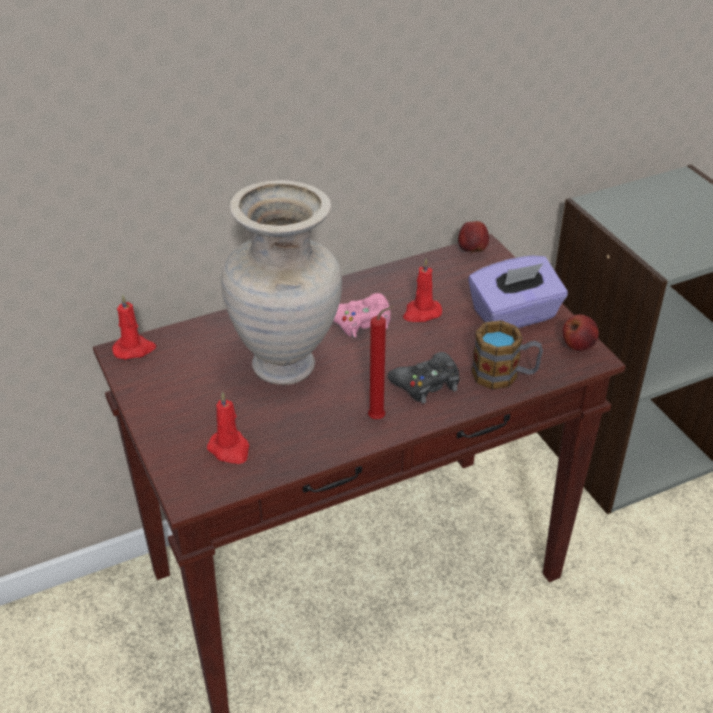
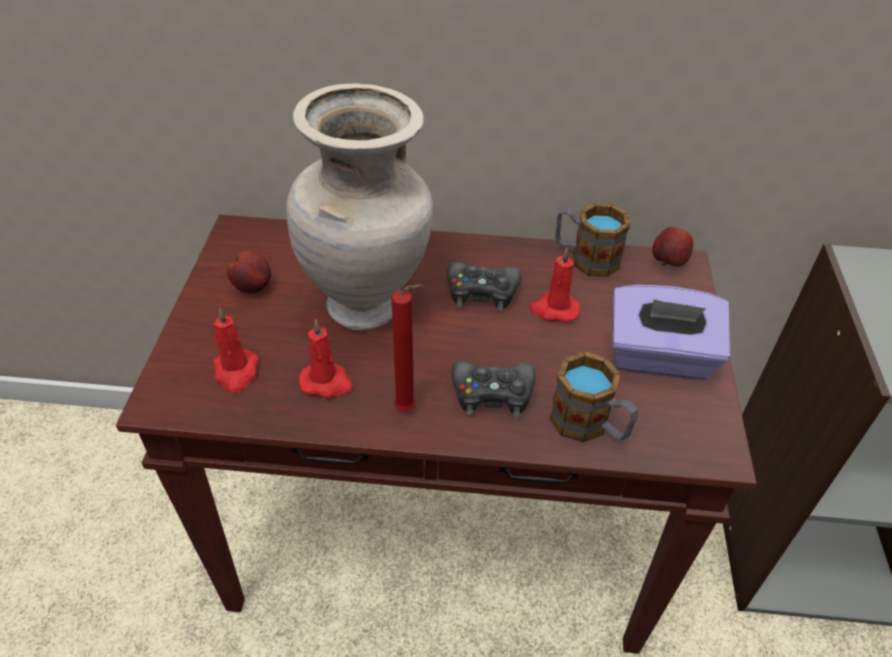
camera: 30 degrees right, 5 degrees up
red candle [112,295,156,360] -> red candle moved to [299,320,353,398]
pink game controller [333,293,391,338] -> black game controller [447,262,521,312]
apple [563,314,599,351] -> apple moved to [227,250,271,293]
none -> mug [556,203,630,277]

